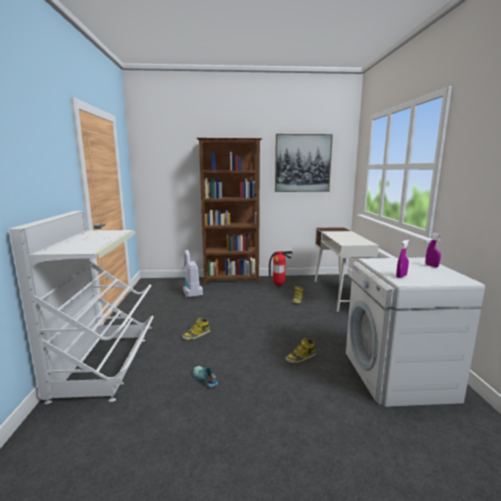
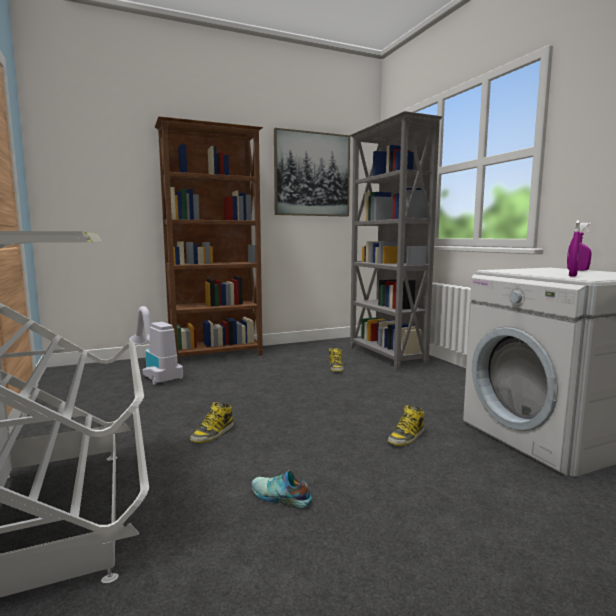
camera: 20 degrees left, 5 degrees down
fire extinguisher [268,251,293,286] -> none
white desk [314,227,379,312] -> grey bookcase [350,111,442,370]

